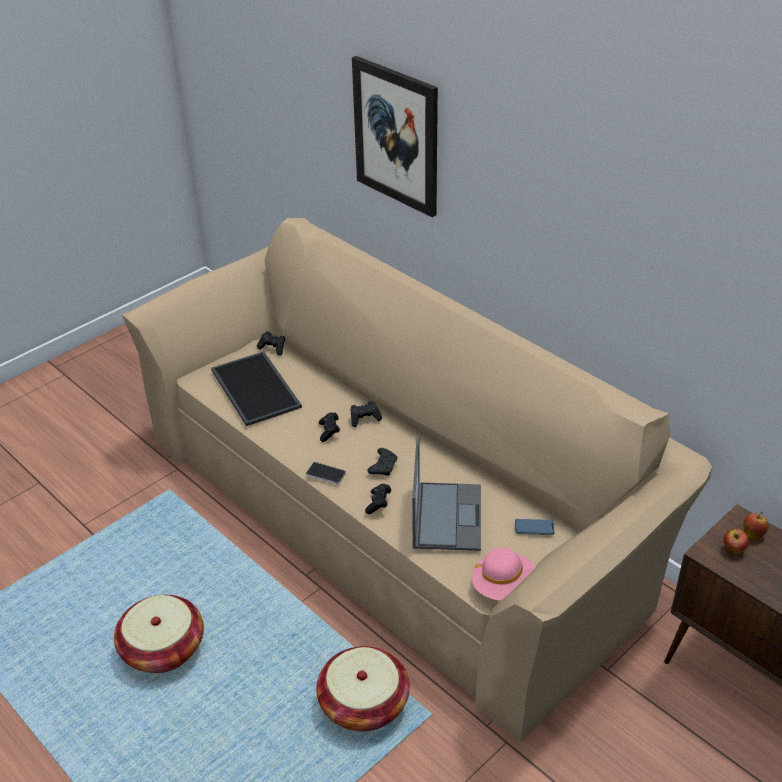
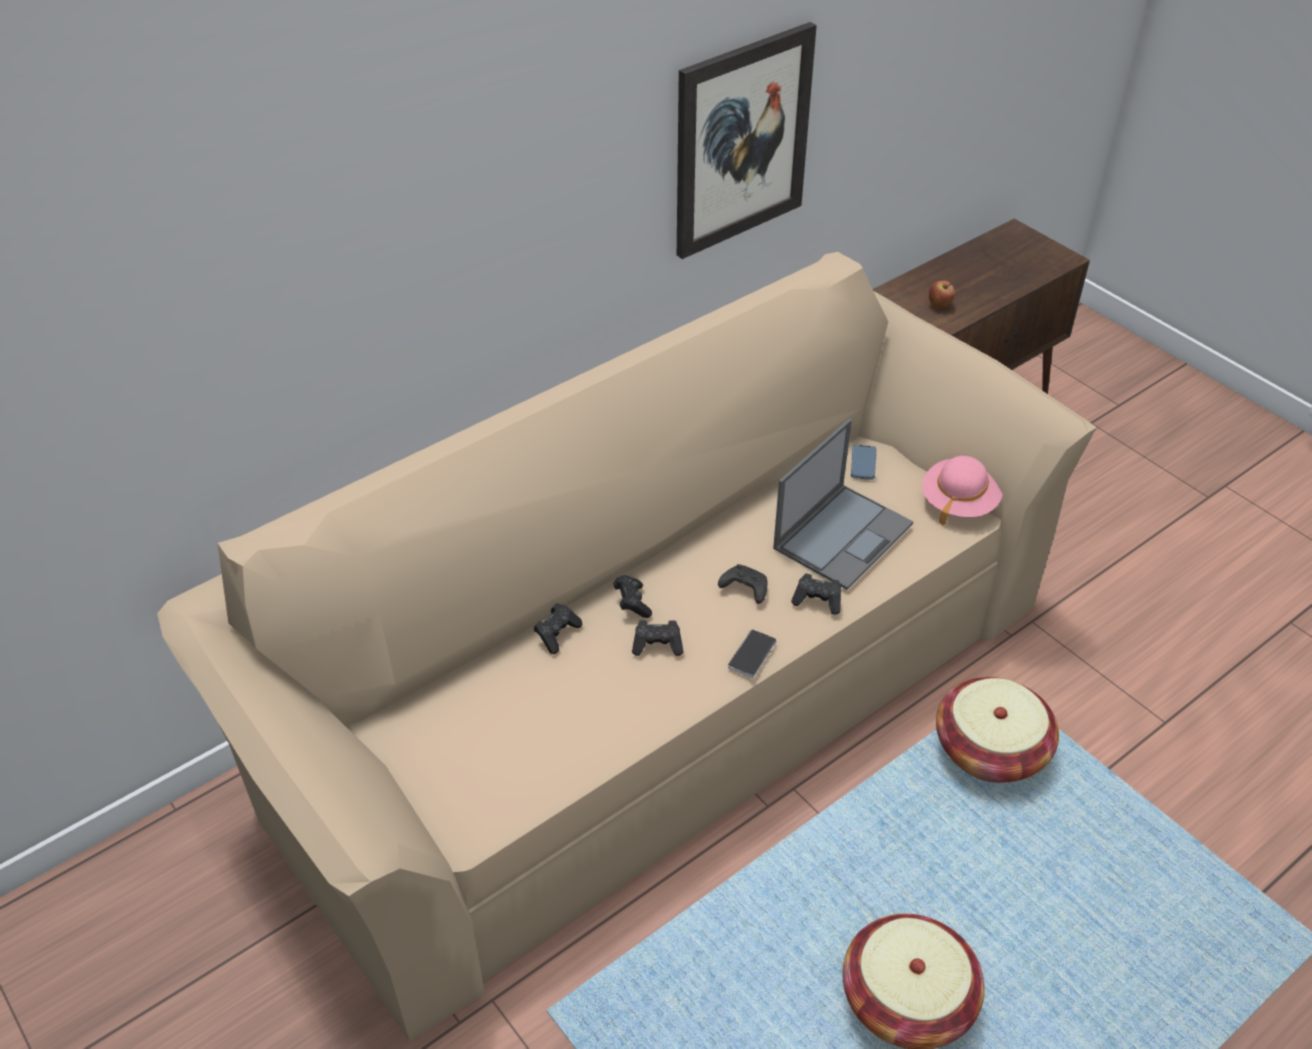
camera: 85 degrees left, 5 degrees up
tray [211,351,302,426] -> none
black game controller [257,331,286,355] -> black game controller moved to [534,603,582,654]
picture [352,56,438,217] -> picture moved to [677,22,817,259]
laptop [412,435,481,551] -> laptop turned 120 degrees clockwise [773,419,913,590]
apple [743,512,768,539] -> none

